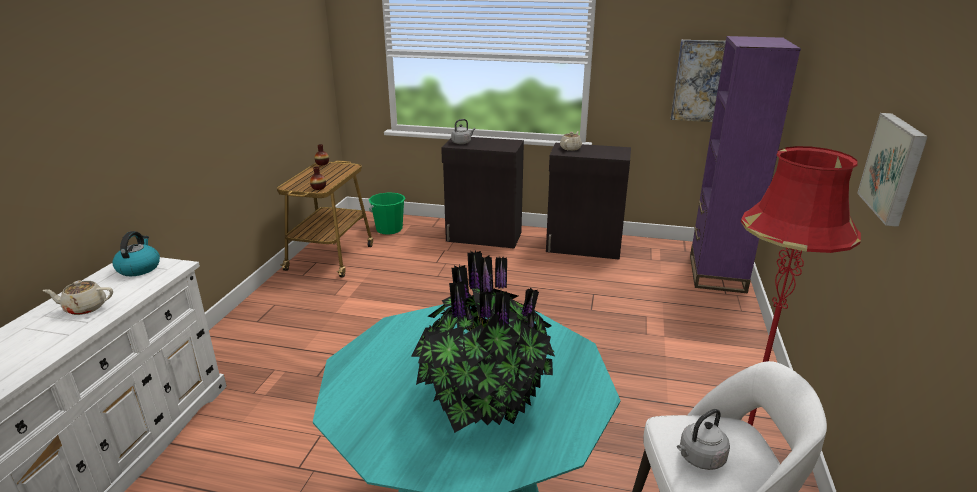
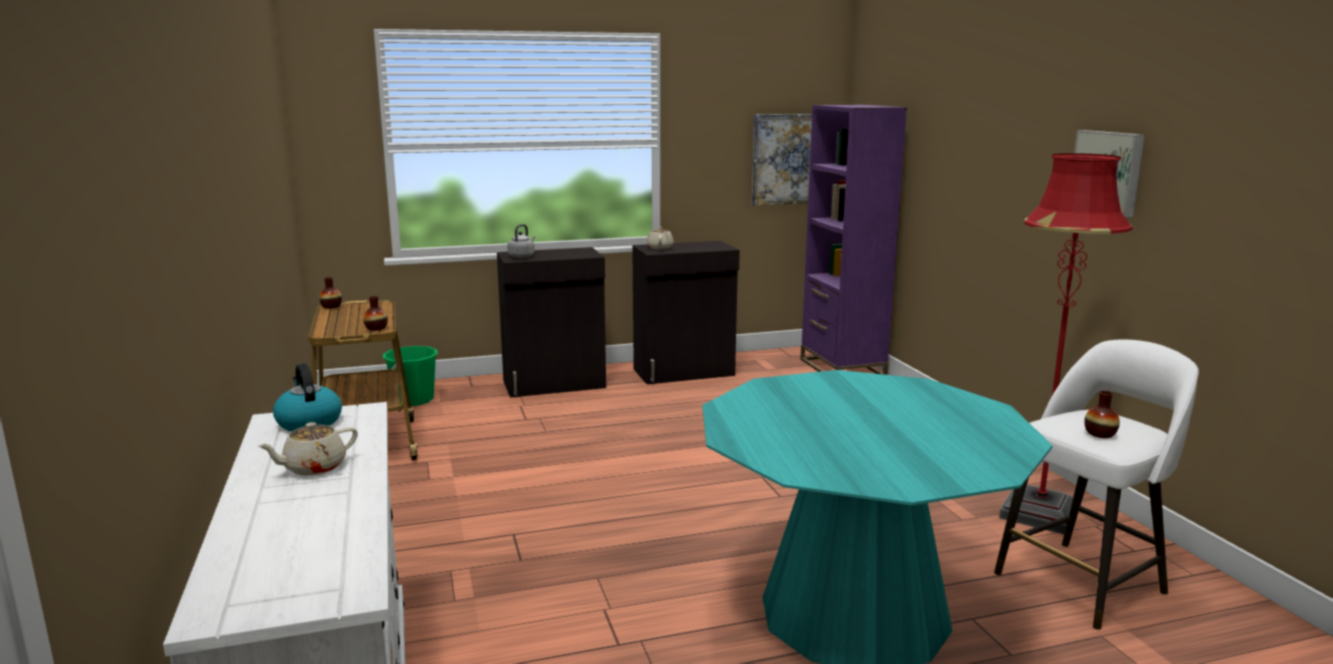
camera: 30 degrees left, 10 degrees down
potted plant [411,251,555,433] -> none
grey kettle [677,409,730,470] -> vase [1084,391,1120,438]

